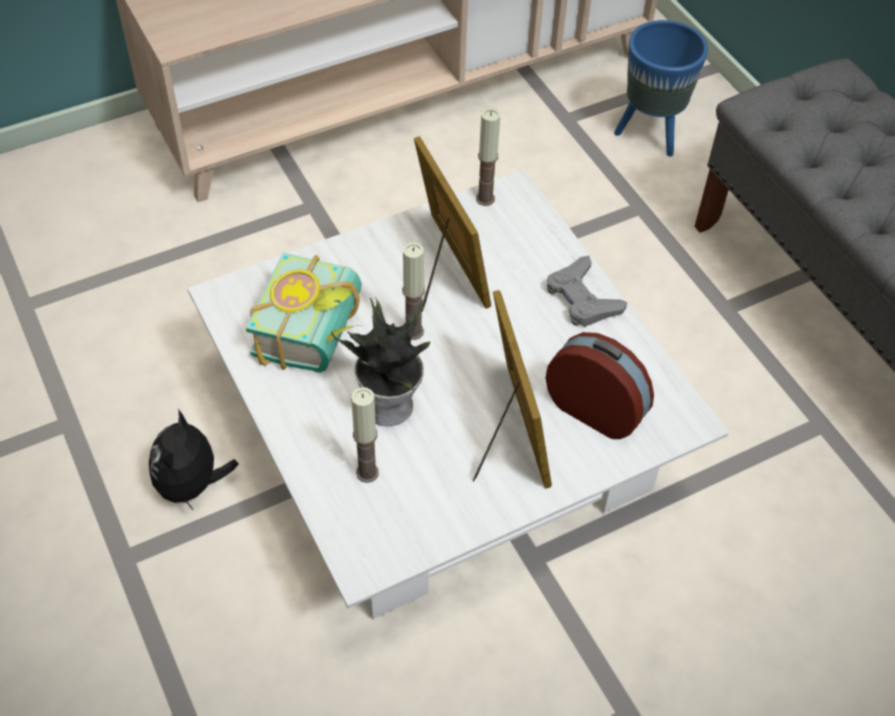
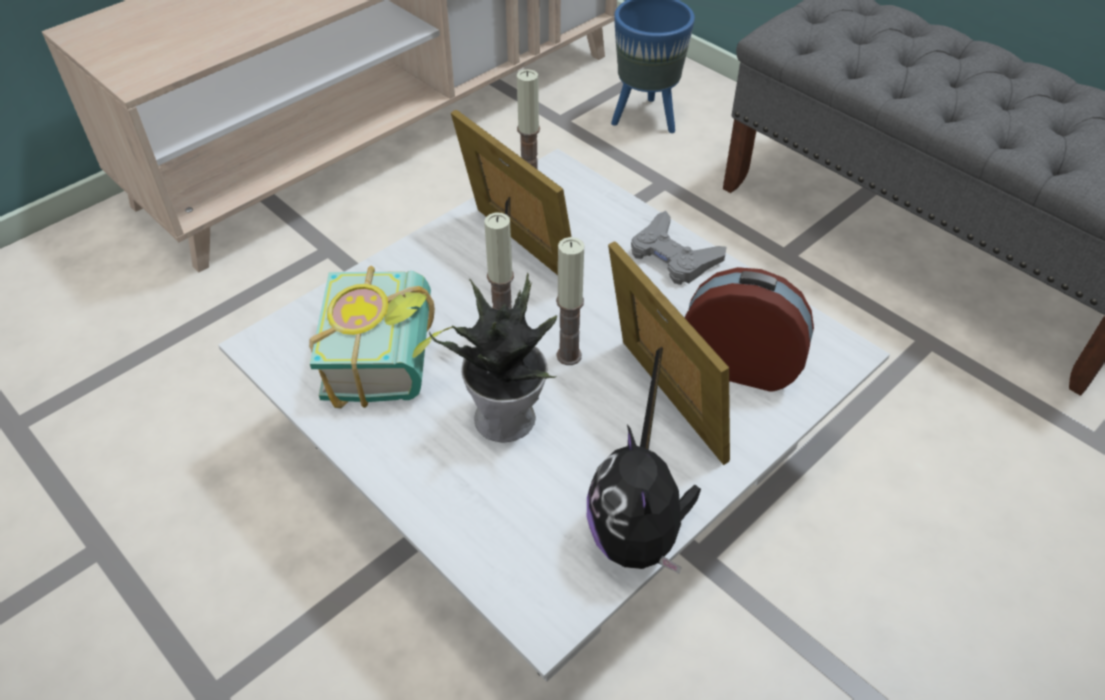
camera: 15 degrees left, 5 degrees down
plush toy [149,409,238,512] -> plush toy moved to [587,425,701,574]
candle [351,387,379,483] -> candle moved to [556,237,584,365]

